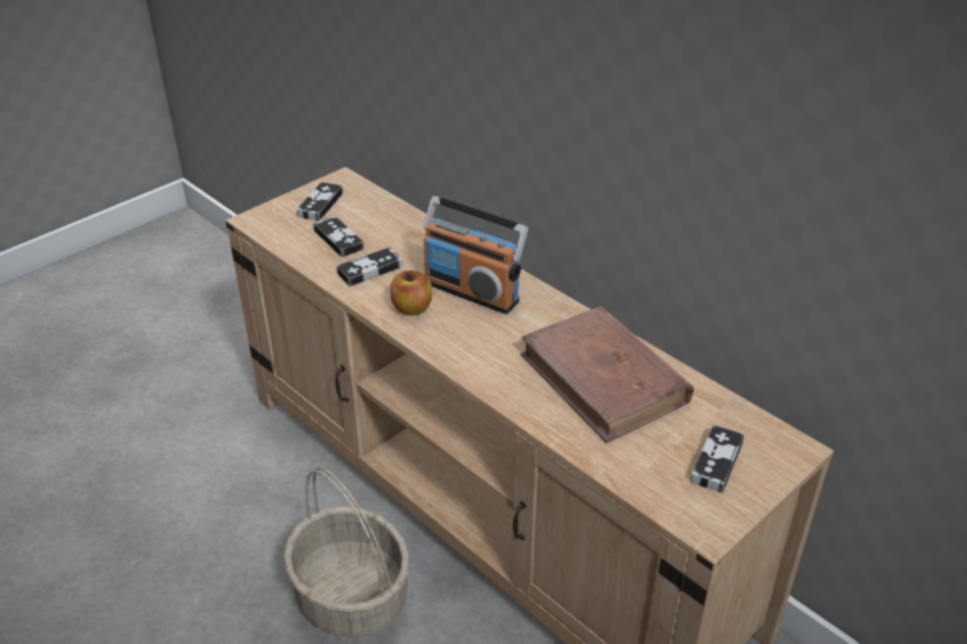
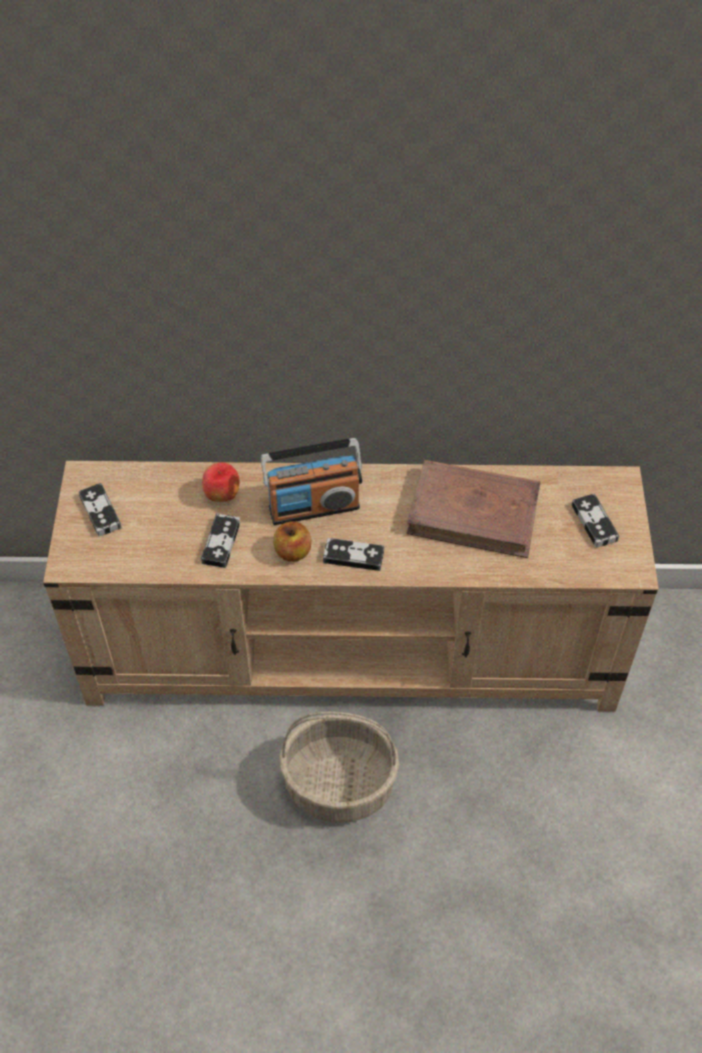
camera: 45 degrees left, 15 degrees up
game controller [313,216,364,257] -> game controller moved to [323,538,384,571]
none -> apple [202,462,239,502]

